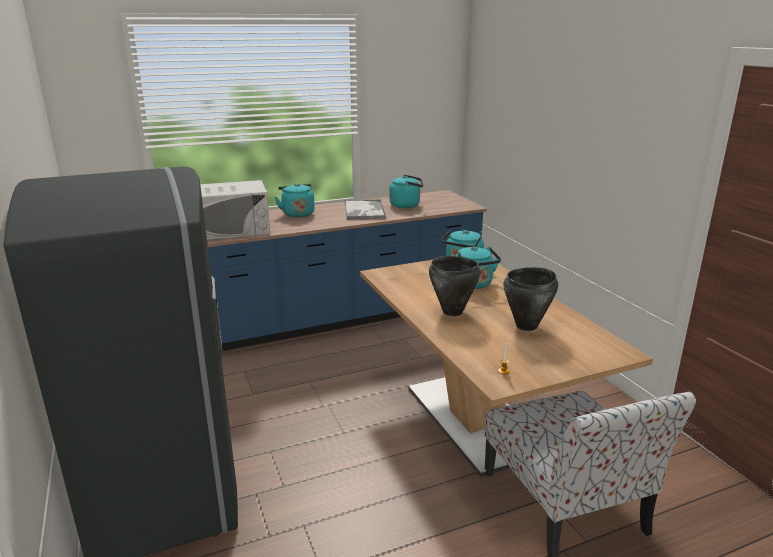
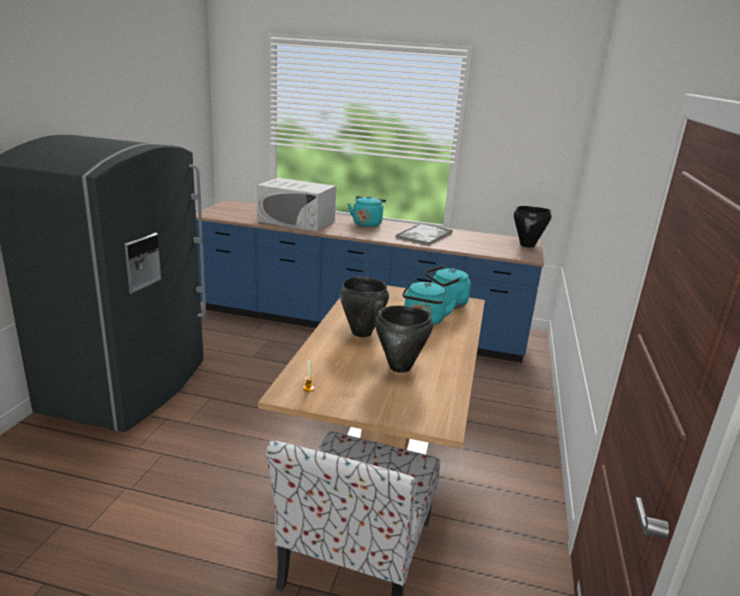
camera: 35 degrees right, 0 degrees up
turquoise kettle [389,175,423,208] -> none
none -> black cooking pot [514,206,552,248]

